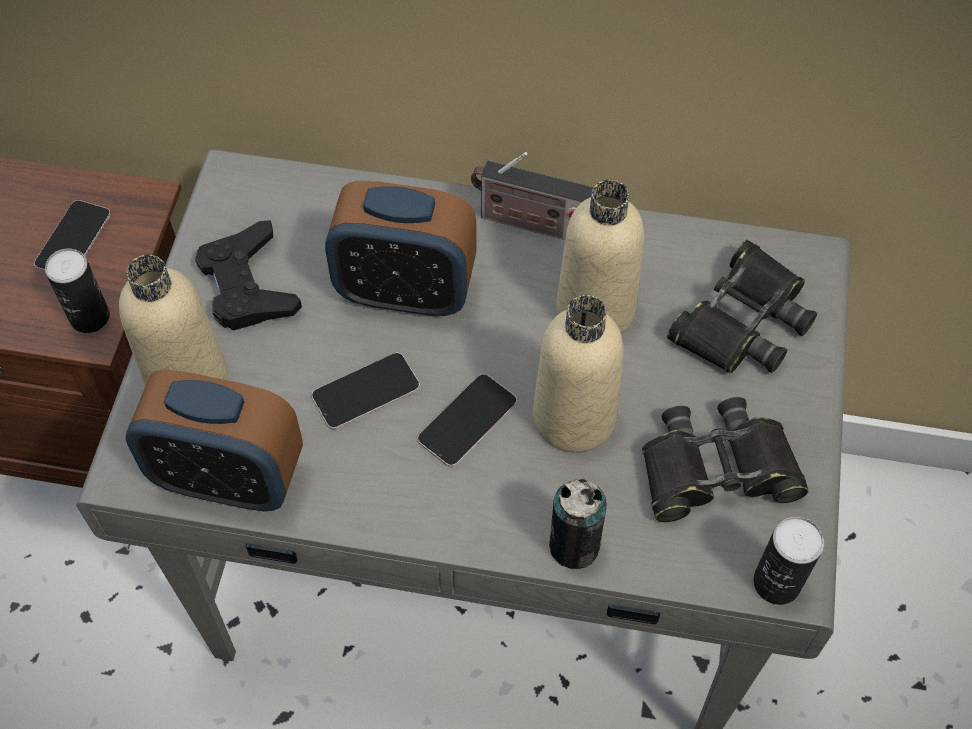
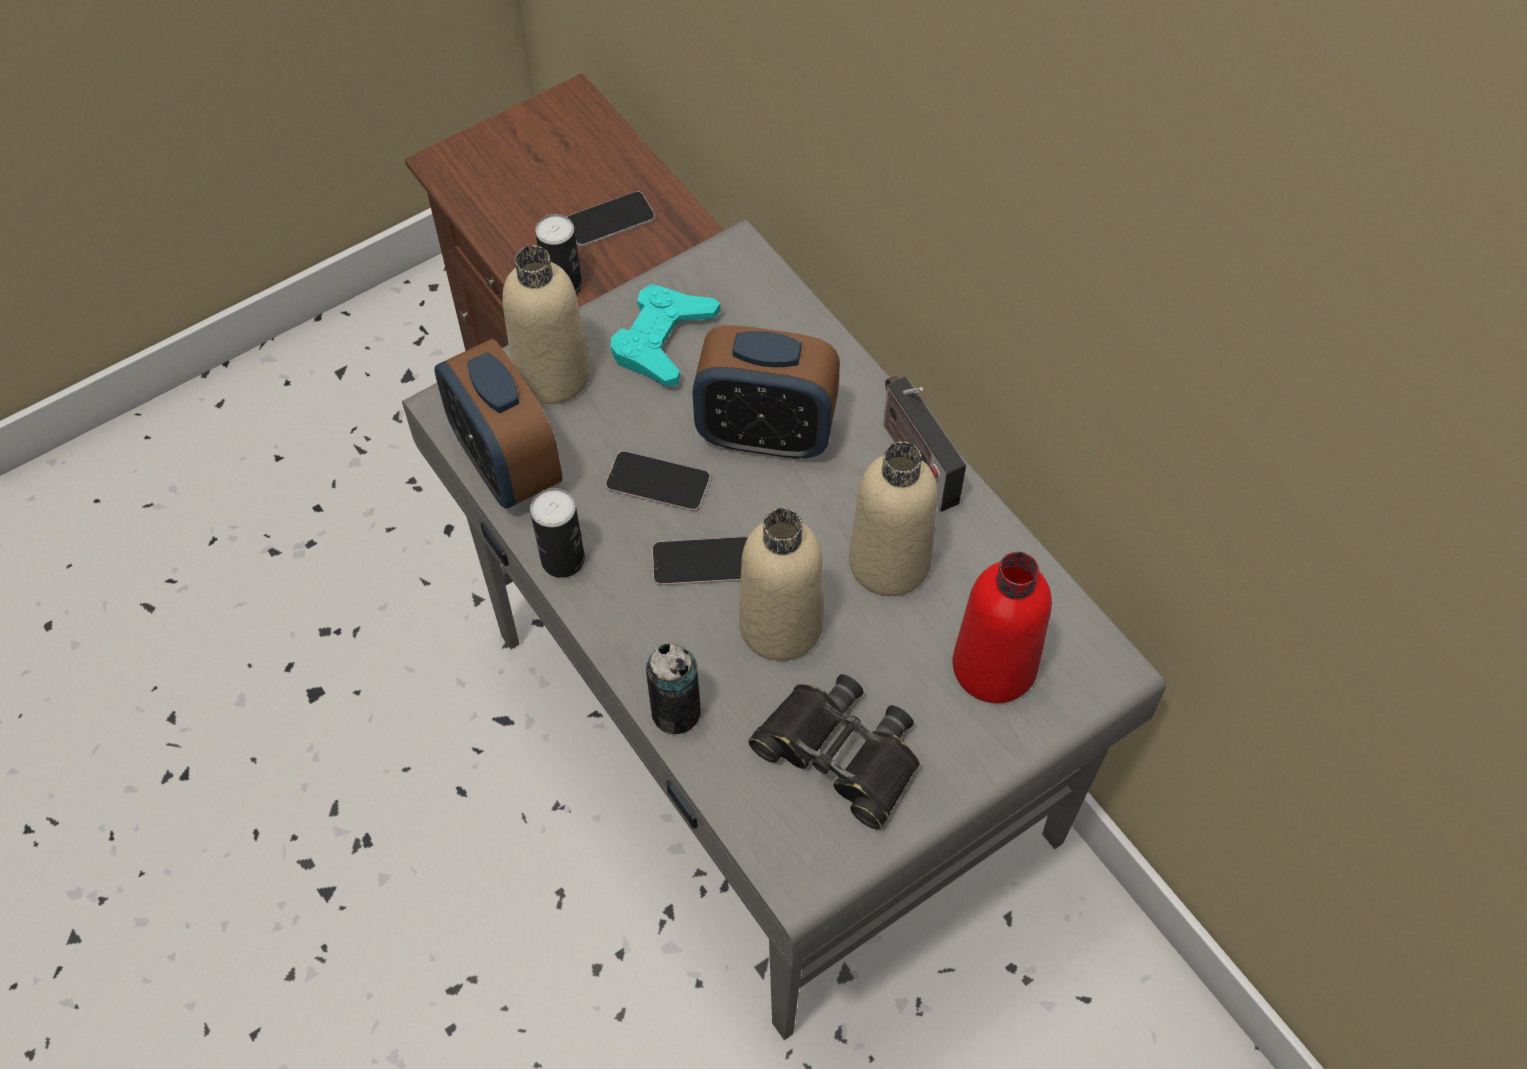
camera: 45 degrees right, 0 degrees up
black game controller [195,220,302,330] -> turquoise game controller [611,284,721,387]
alarm clock [325,181,477,317] -> alarm clock turned 45 degrees counterclockwise [693,325,840,459]
black binoculars [667,240,817,373] -> red bottle [952,552,1052,703]
can [753,517,824,605] -> can moved to [530,488,585,578]

